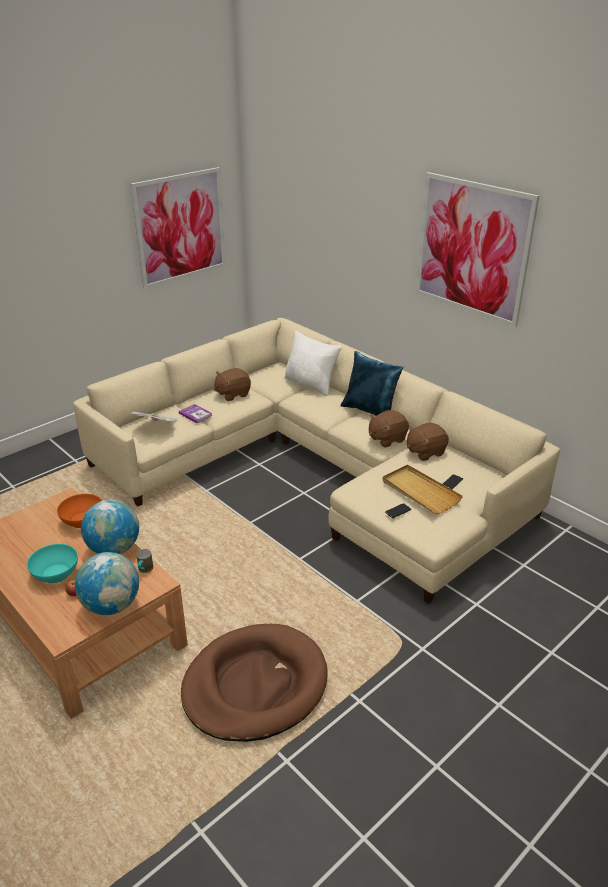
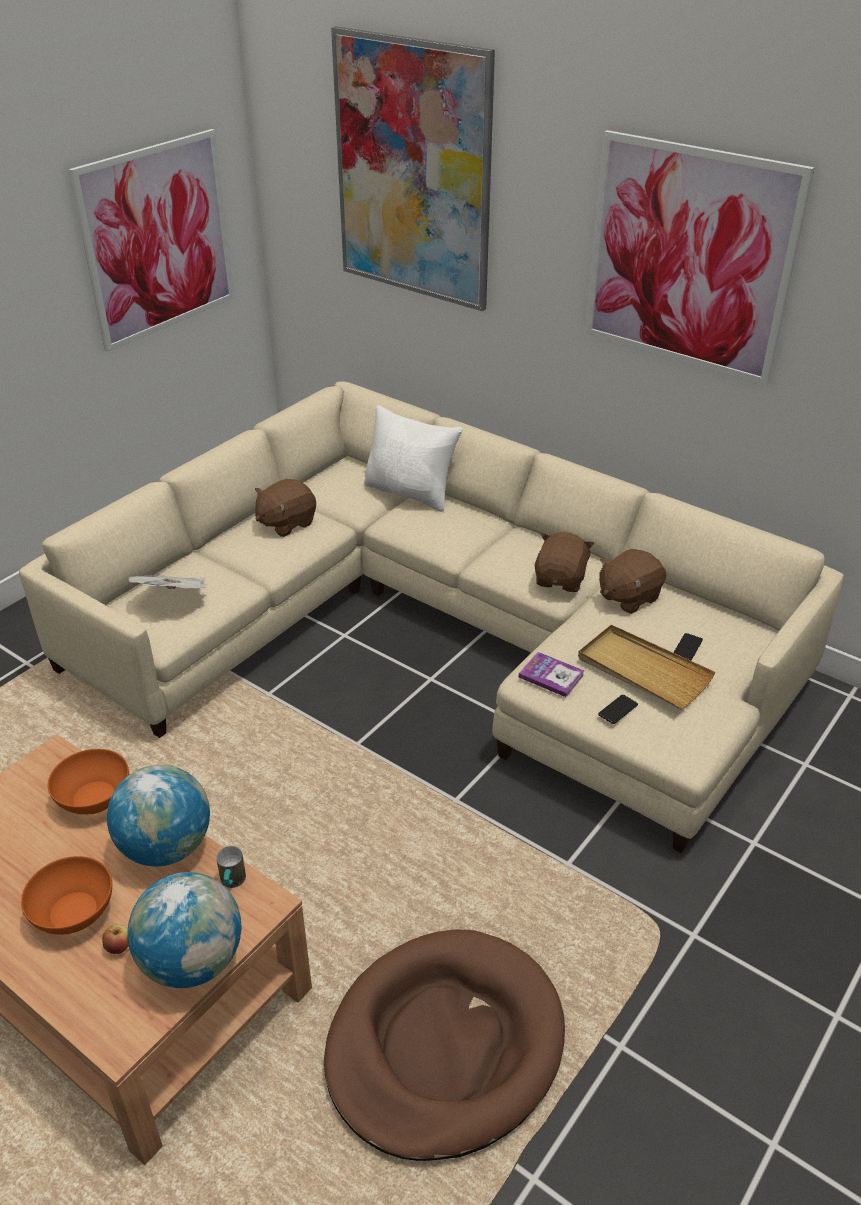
camera: 10 degrees left, 5 degrees up
turquoise bowl [27,544,78,583] -> orange bowl [21,856,112,935]
book [179,404,212,423] -> book moved to [519,652,585,697]
blue pillow [341,351,403,416] -> none
brown plush toy [369,410,409,447] -> brown plush toy turned 150 degrees clockwise [535,532,594,592]
none -> picture [331,26,495,311]

